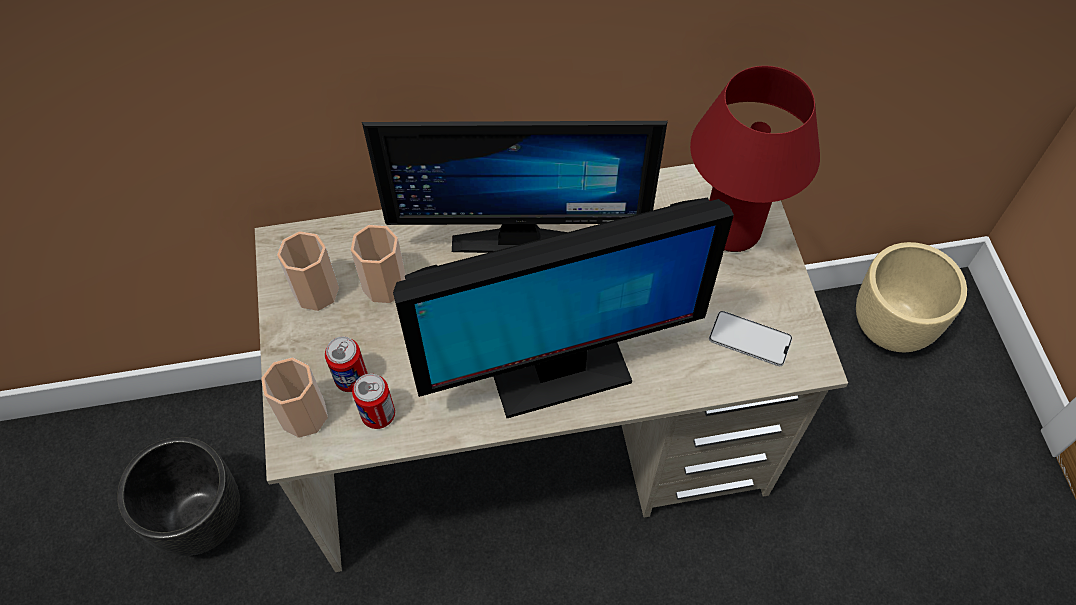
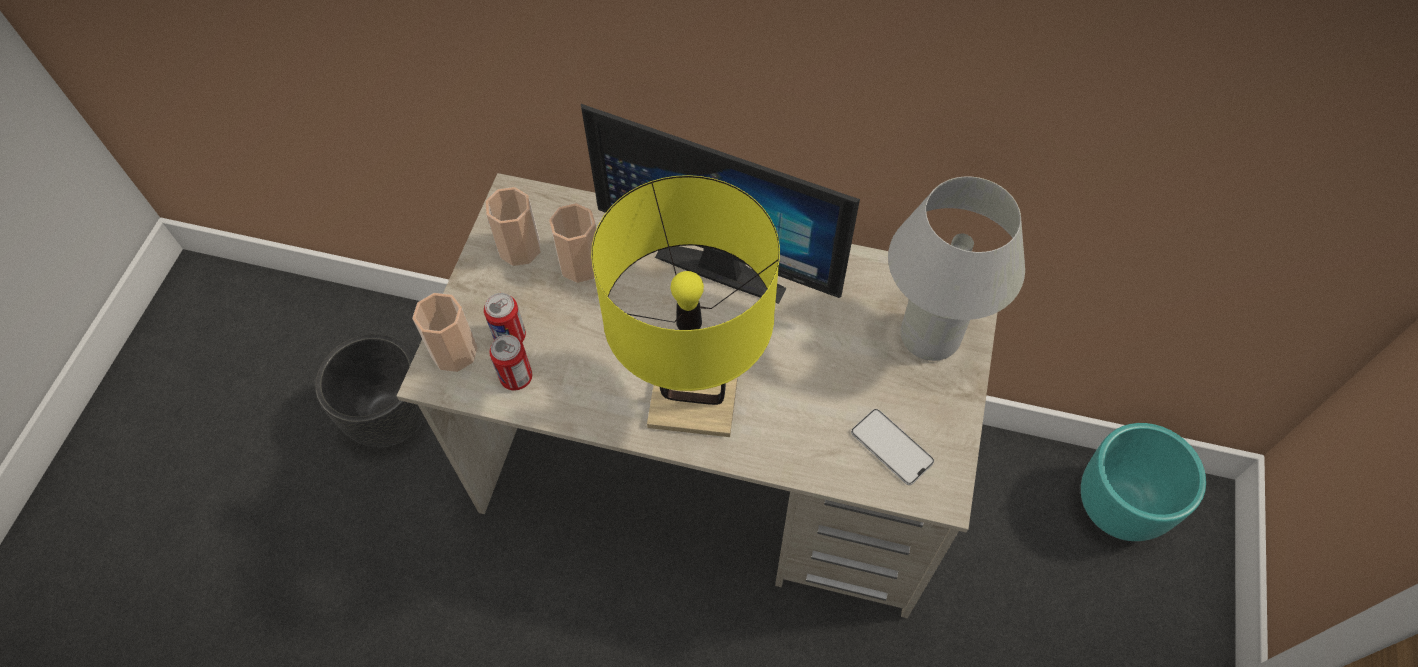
camera: 25 degrees right, 0 degrees up
monitor [393,198,734,418] -> yellow table lamp [591,175,780,437]
red table lamp [690,66,820,252] -> white table lamp [888,176,1025,361]
beige planter [856,242,967,352] -> turquoise planter [1081,423,1206,541]

